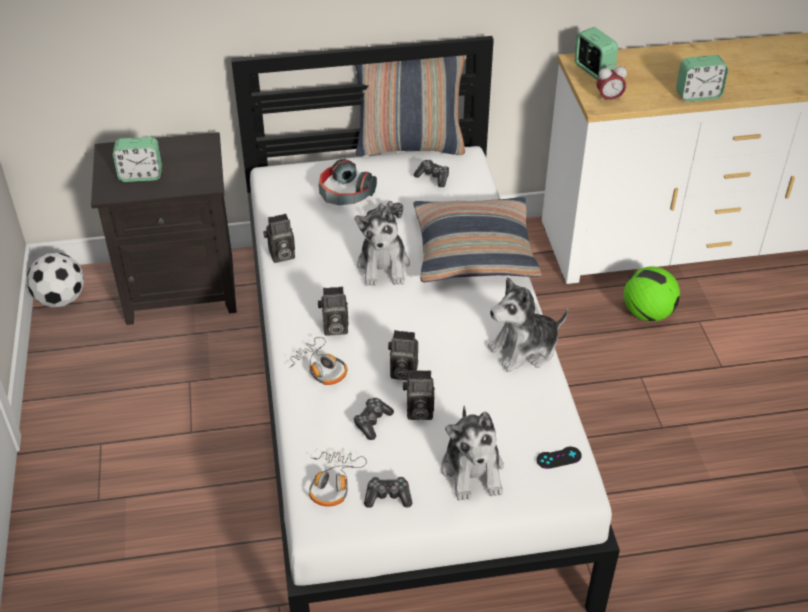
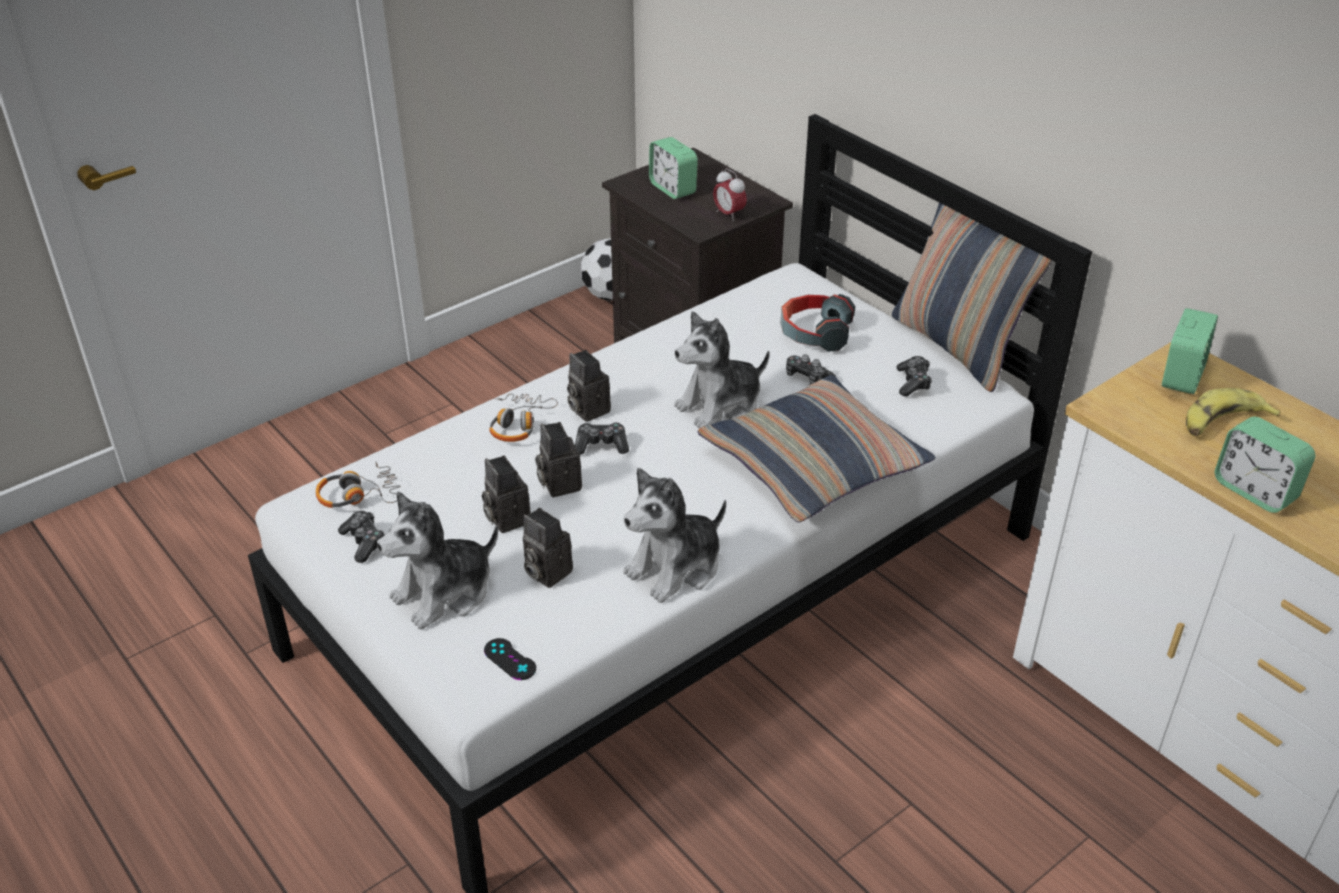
camera: 60 degrees right, 5 degrees down
camera [263,214,295,263] -> camera moved to [523,508,573,588]
game controller [353,398,394,440] -> game controller moved to [575,422,629,454]
plush toy [488,277,568,372] -> plush toy turned 75 degrees counterclockwise [623,468,726,603]
alarm clock [596,64,627,102] -> alarm clock moved to [713,168,747,221]
football [624,266,680,321] -> none
none -> banana [1186,388,1281,436]

